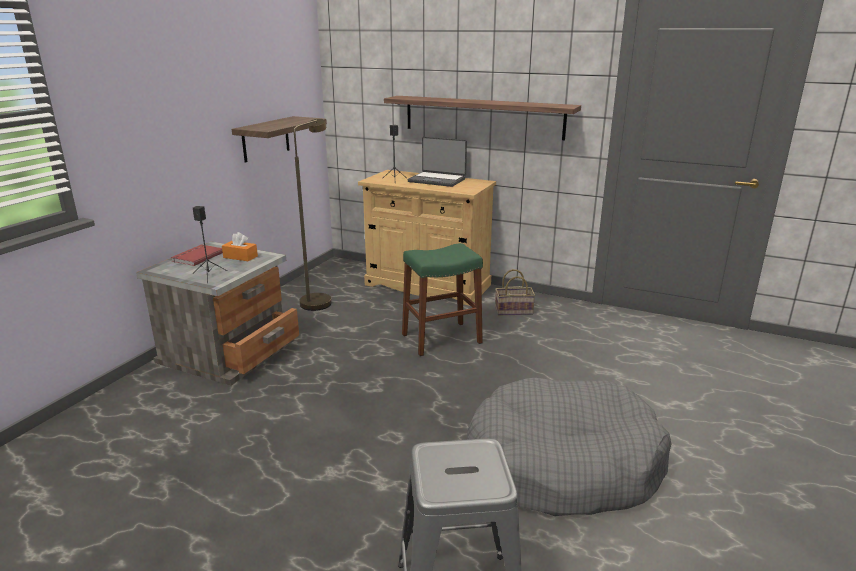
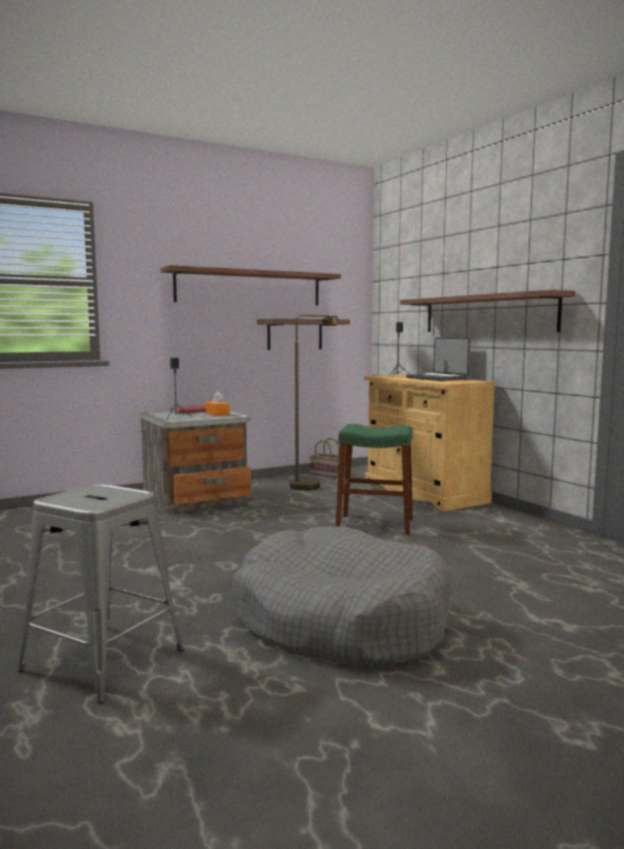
camera: 35 degrees right, 15 degrees down
basket [495,269,535,315] -> basket moved to [310,438,340,478]
none -> shelf [161,265,341,306]

